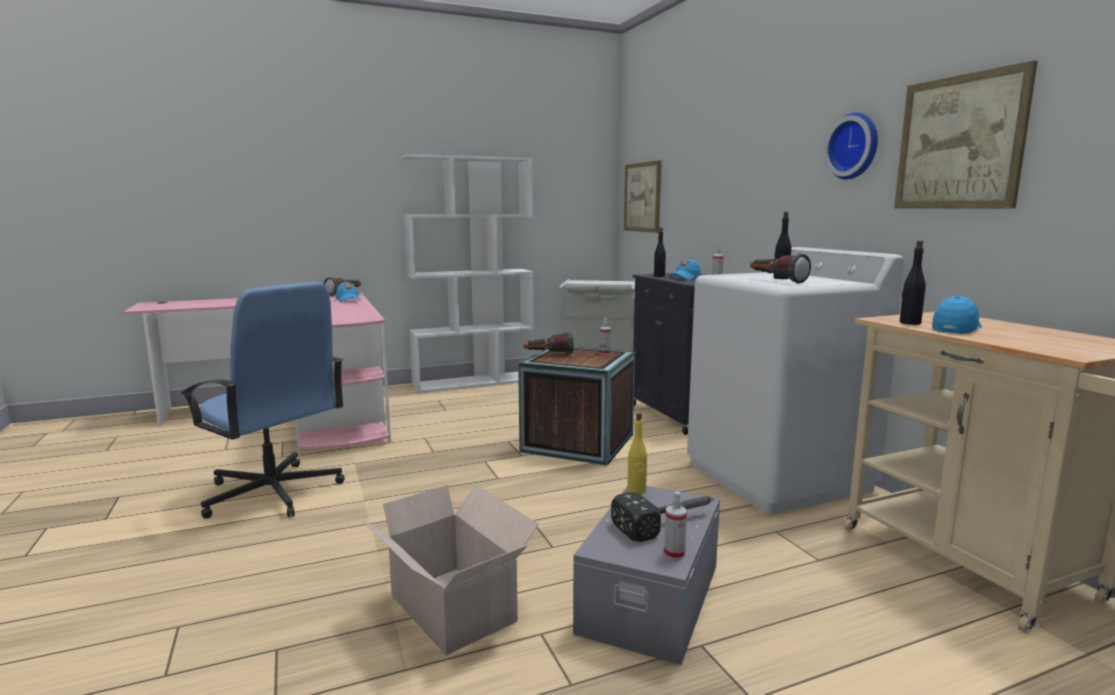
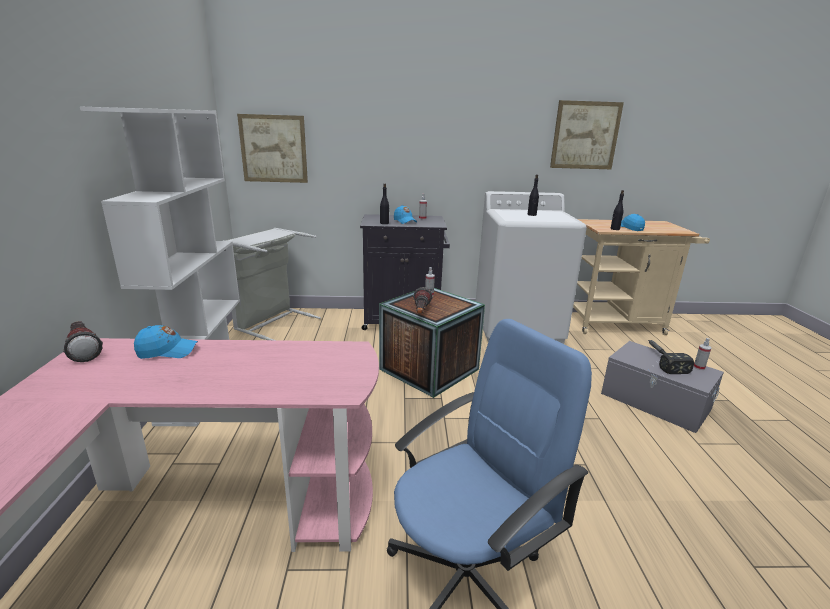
camera: 70 degrees left, 10 degrees up
cardboard box [361,484,538,655] -> none
yellow bottle [627,413,647,494] -> none
flashlight [750,253,811,284] -> none
wall clock [824,112,878,180] -> none

